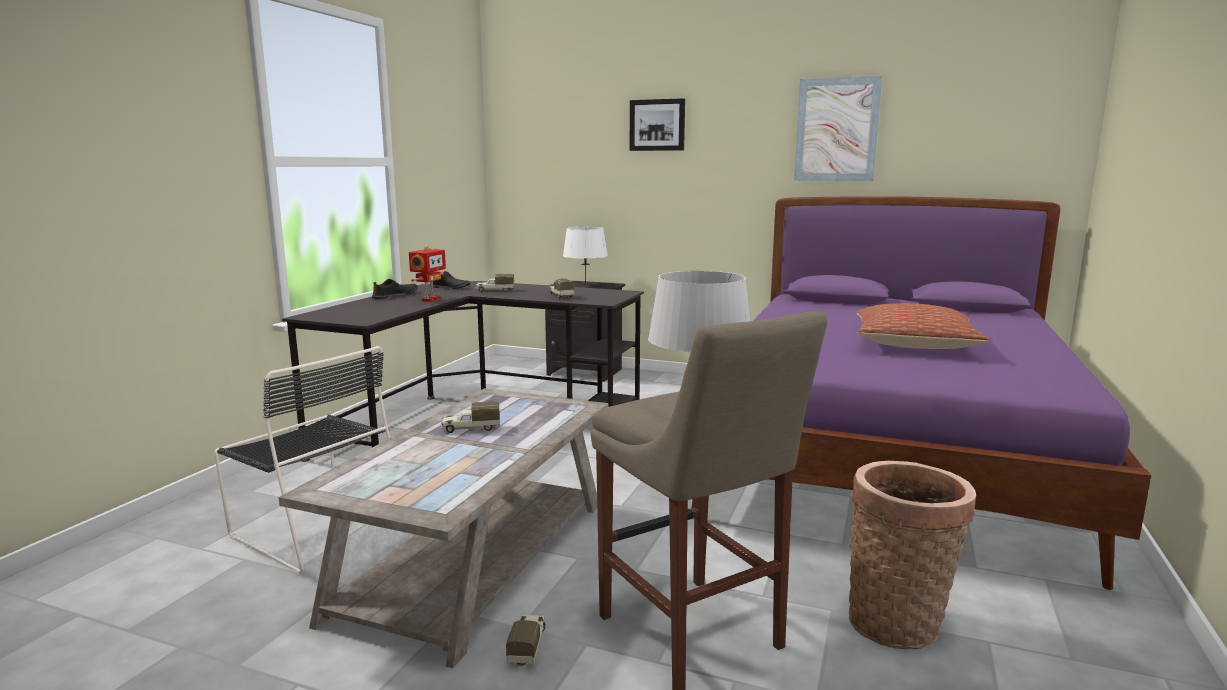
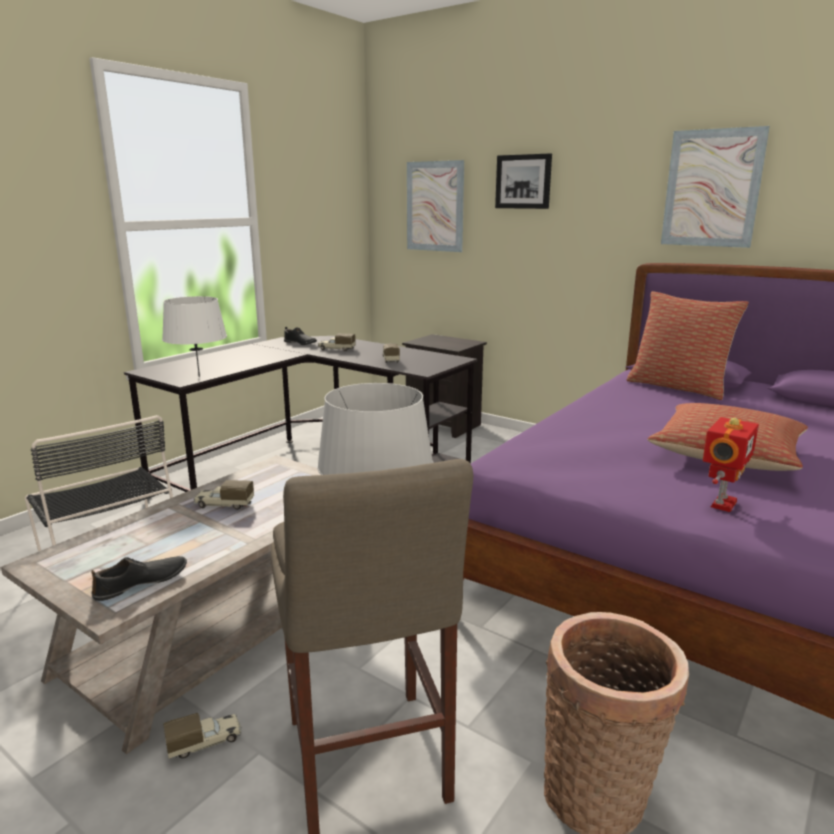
camera: 15 degrees right, 5 degrees up
black shoe [372,279,418,299] -> black shoe moved to [91,556,187,601]
toy robot [409,245,446,302] -> toy robot moved to [703,417,759,512]
toy truck [506,614,545,666] -> toy truck turned 45 degrees clockwise [163,713,242,759]
white table lamp [563,227,608,285] -> white table lamp moved to [162,296,227,377]
none -> picture [407,160,464,252]
none -> pillow [627,291,749,400]

